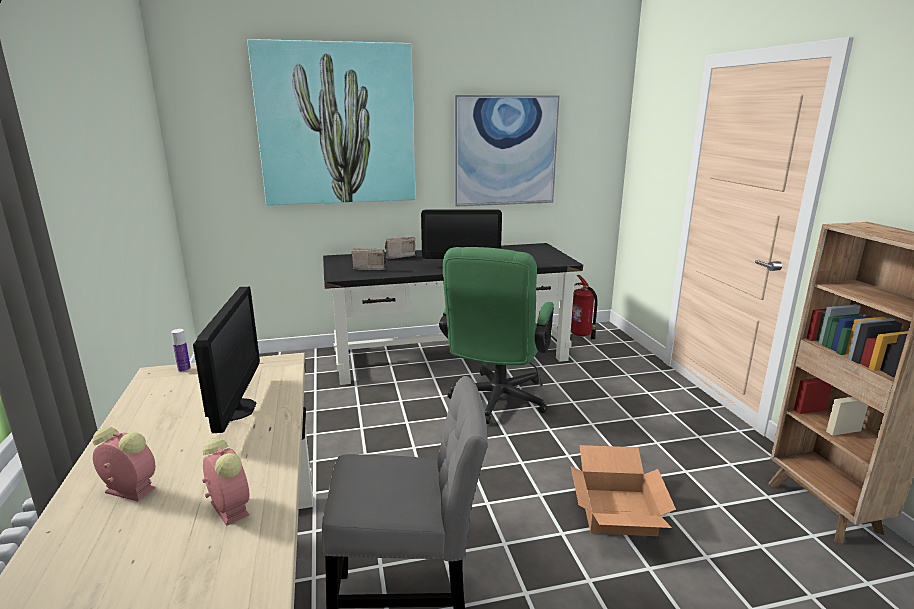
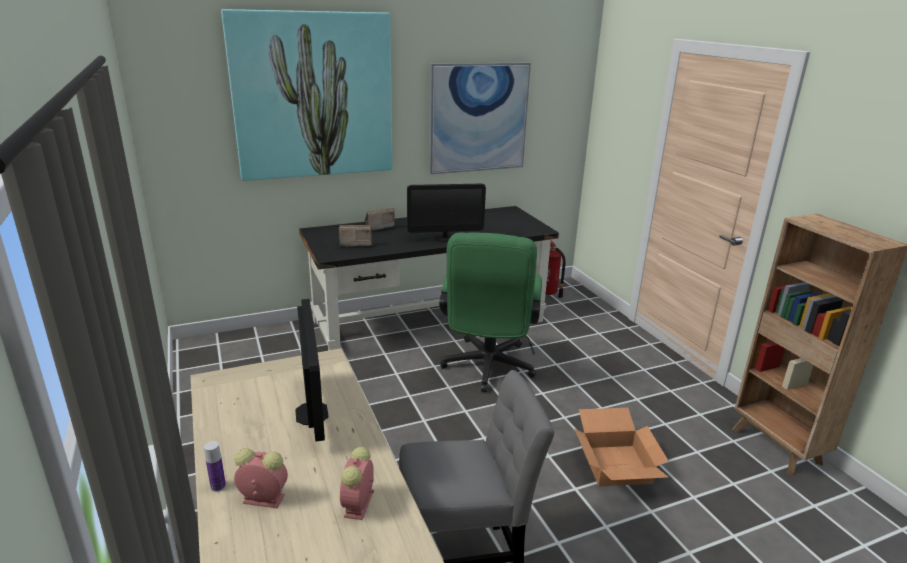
camera: 10 degrees left, 5 degrees up
bottle [171,329,191,372] -> bottle moved to [204,441,226,492]
alarm clock [202,438,249,526] -> alarm clock turned 120 degrees counterclockwise [340,447,374,520]

